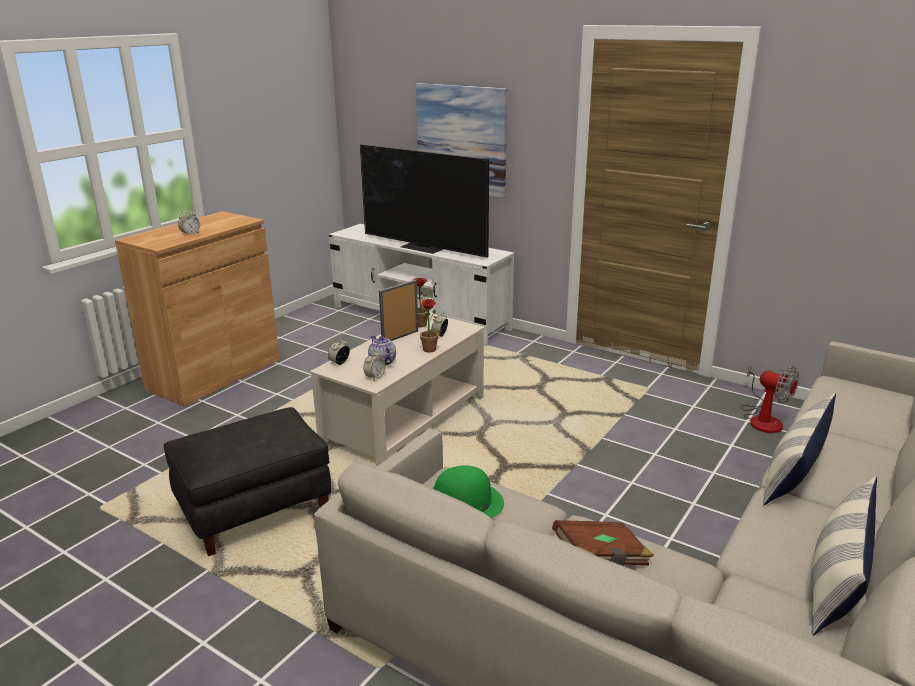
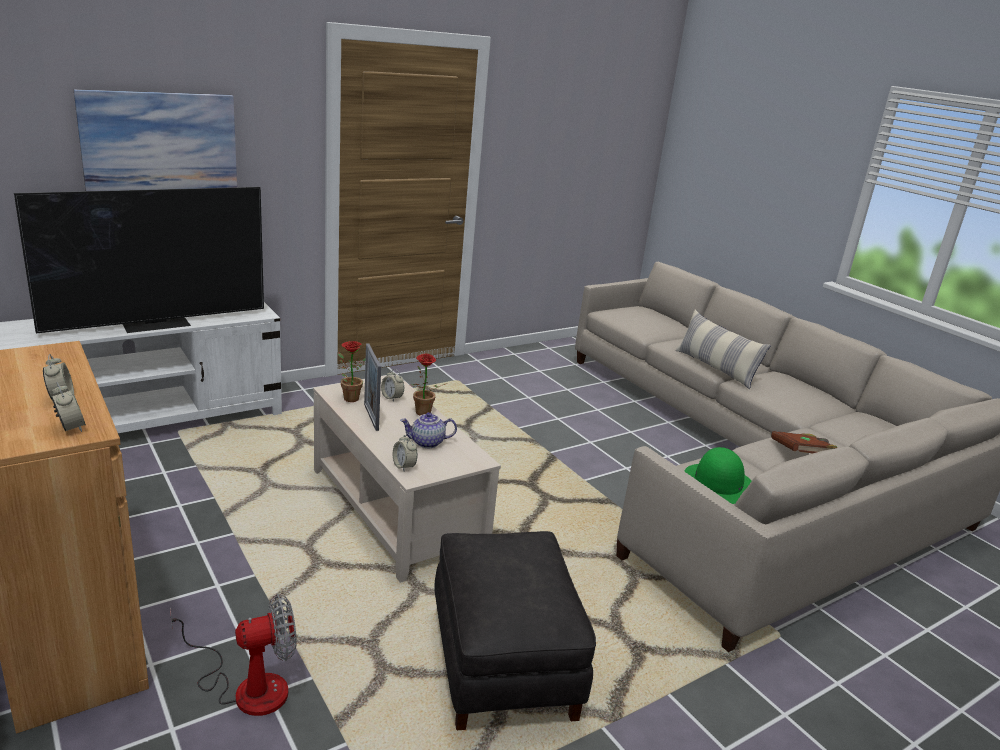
camera: 70 degrees left, 0 degrees up
alarm clock [363,350,386,380] -> alarm clock moved to [51,382,86,432]
fan [741,365,799,433] -> fan moved to [170,594,297,716]
pillow [811,476,877,636] -> none

